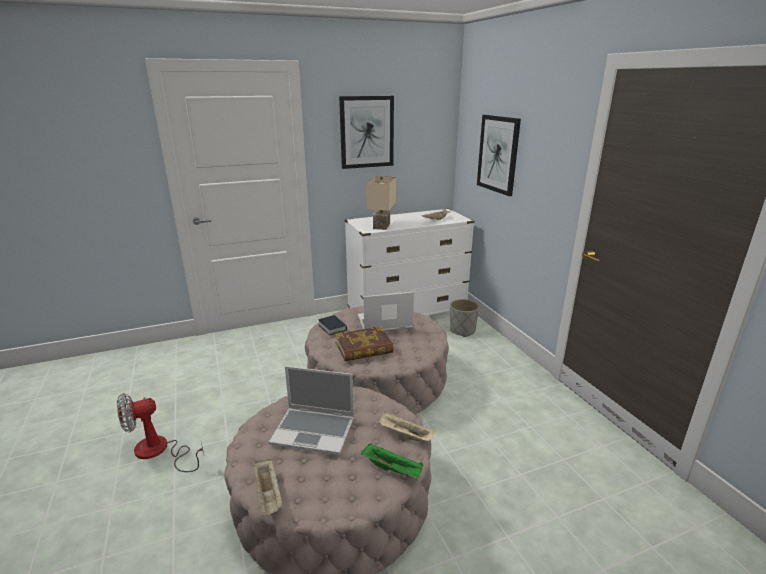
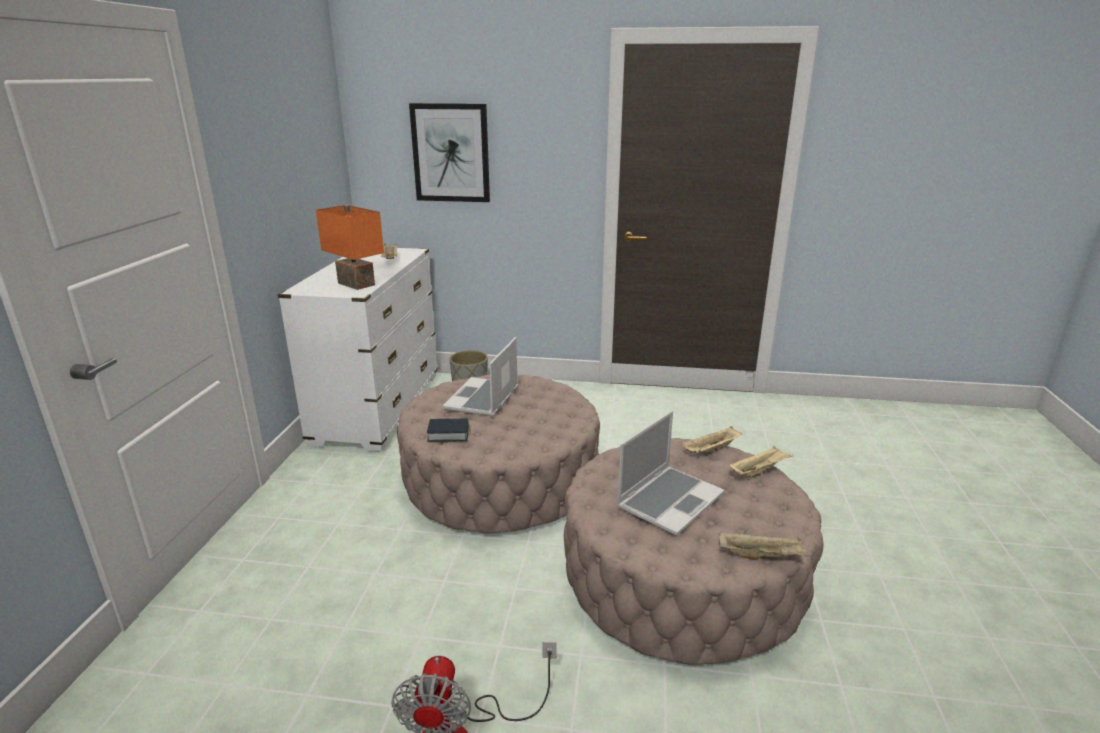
camera: 60 degrees left, 0 degrees up
book [335,326,394,361] -> none
picture [339,96,394,169] -> none
green tray [361,443,423,479] -> beige tray [729,446,793,477]
beige table lamp [366,176,396,230] -> orange table lamp [316,204,384,290]

